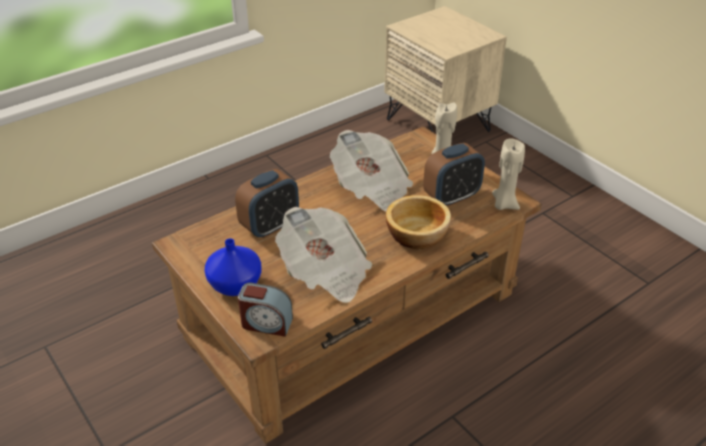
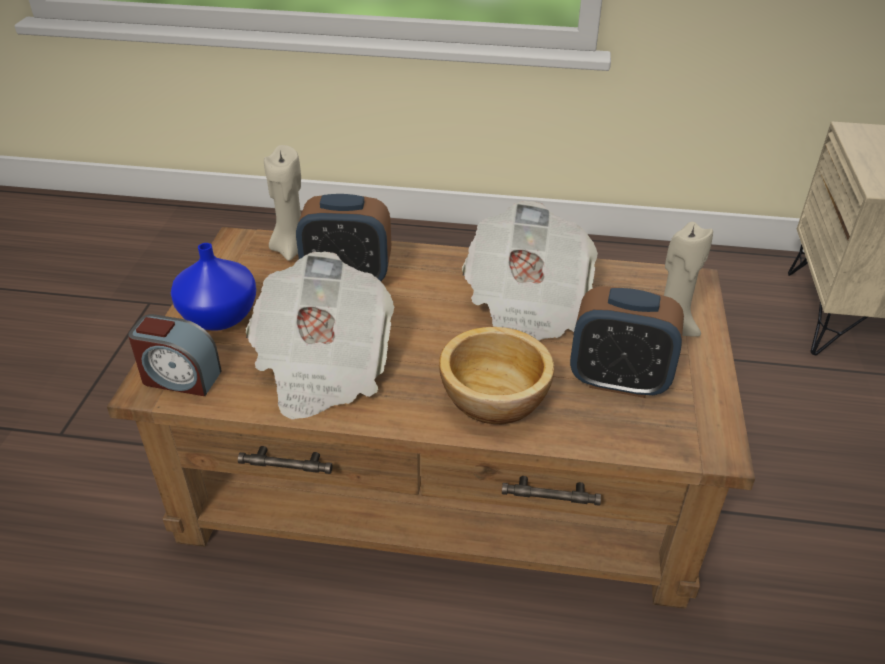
camera: 45 degrees right, 0 degrees up
alarm clock [238,283,293,337] -> alarm clock turned 45 degrees counterclockwise [128,314,222,396]
beige candle [492,139,525,210] -> beige candle moved to [264,145,301,261]

